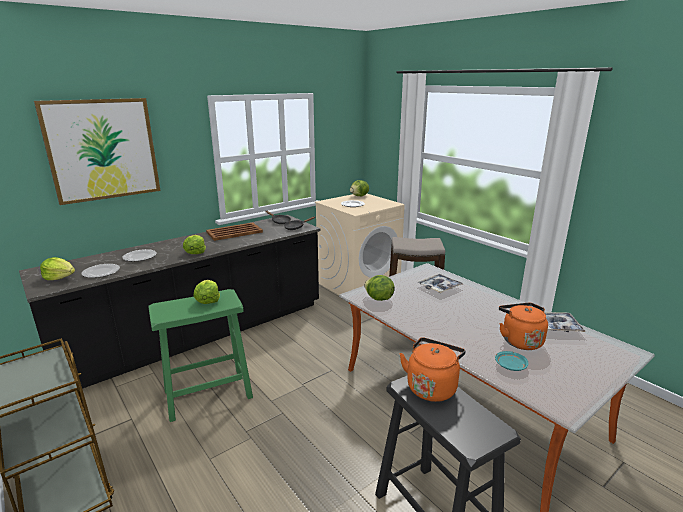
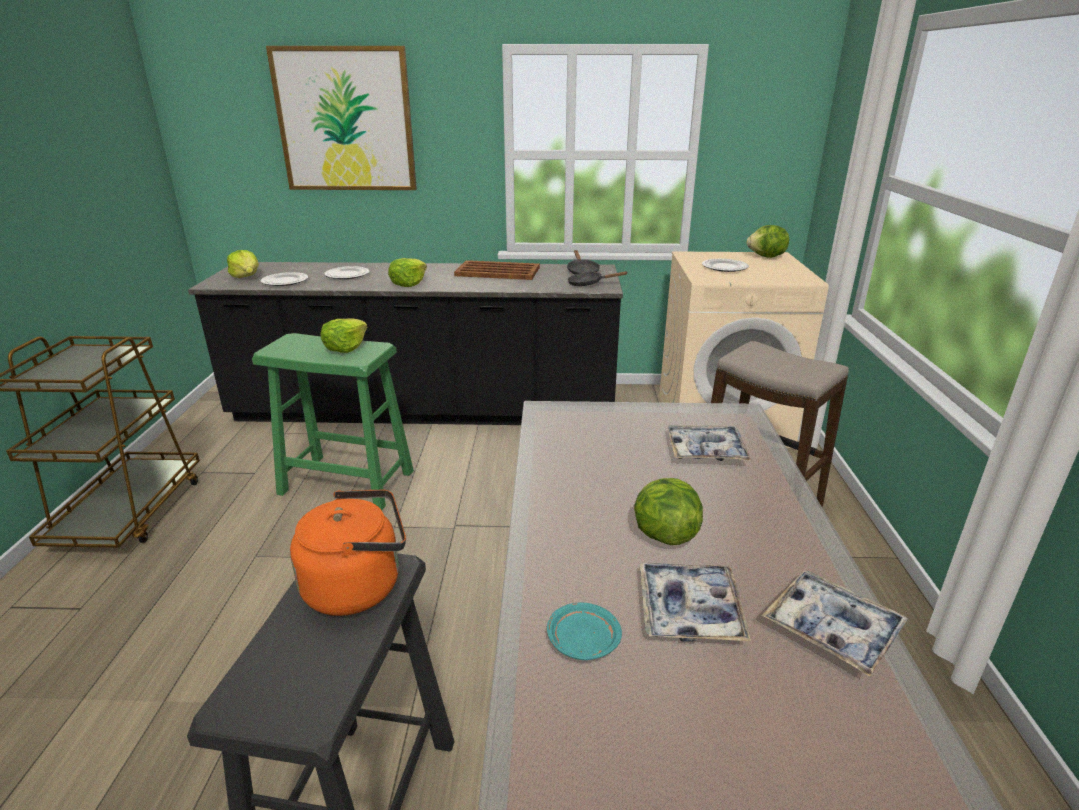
camera: 40 degrees right, 5 degrees up
lettuce [364,275,395,301] -> lettuce moved to [634,478,703,545]
orange kettle [499,303,548,350] -> tray [640,563,751,642]

